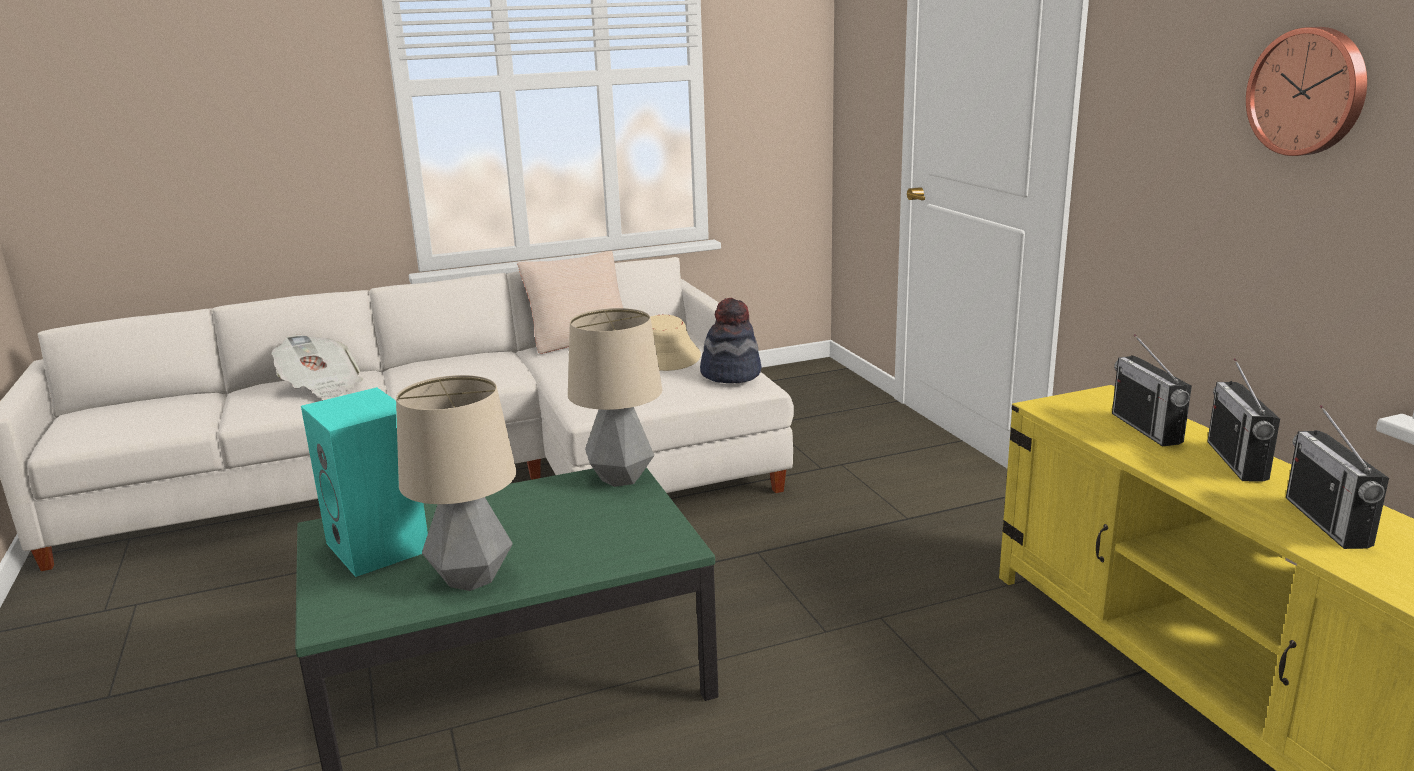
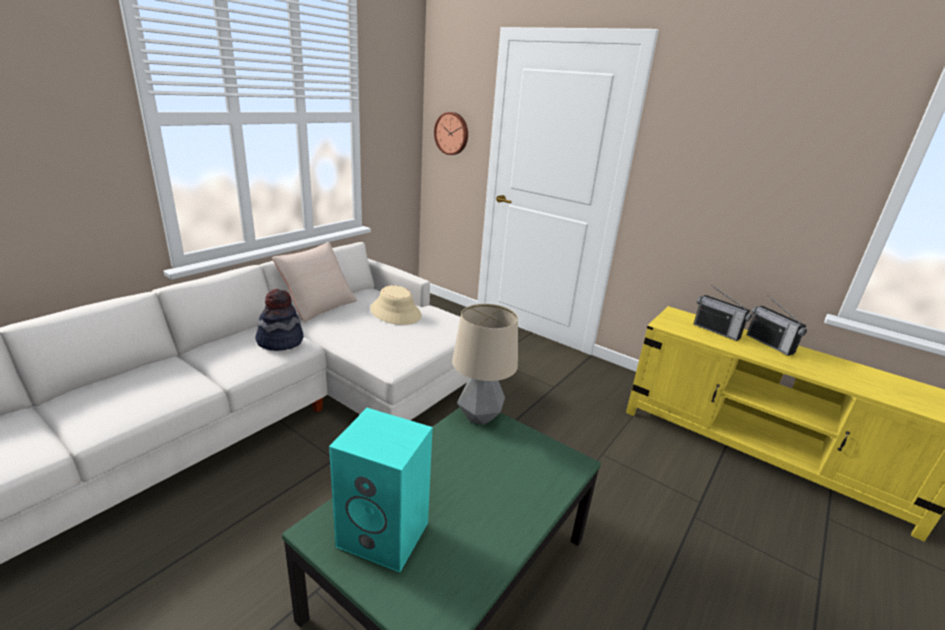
camera: 35 degrees left, 5 degrees up
newspaper [271,334,363,400] -> none
table lamp [396,375,516,591] -> none
hat [700,298,761,383] -> hat moved to [255,289,303,351]
wall clock [1246,27,1367,156] -> wall clock moved to [434,112,468,155]
radio [1286,405,1389,549] -> none

